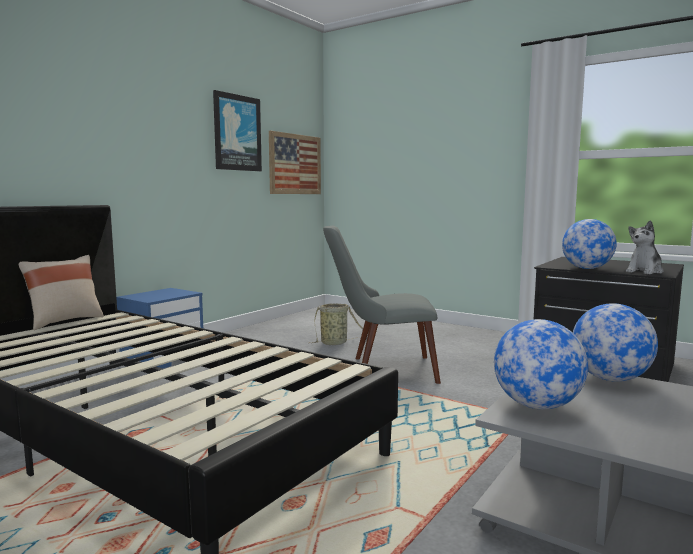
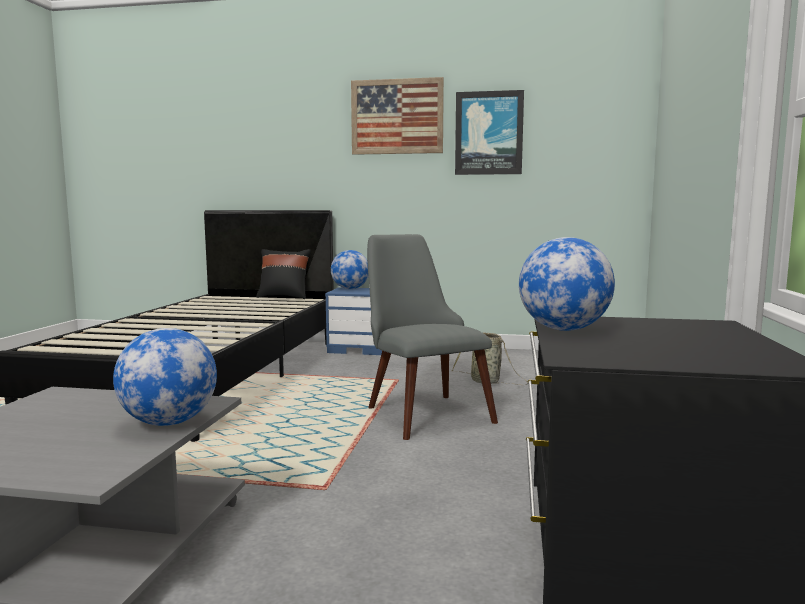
camera: 65 degrees right, 0 degrees up
beige pillow [19,255,104,330] -> black pillow [256,249,311,299]
picture [269,131,321,194] -> picture moved to [351,77,444,155]
globe [494,319,588,410] -> globe moved to [331,250,369,289]
plush toy [626,220,664,274] -> none

